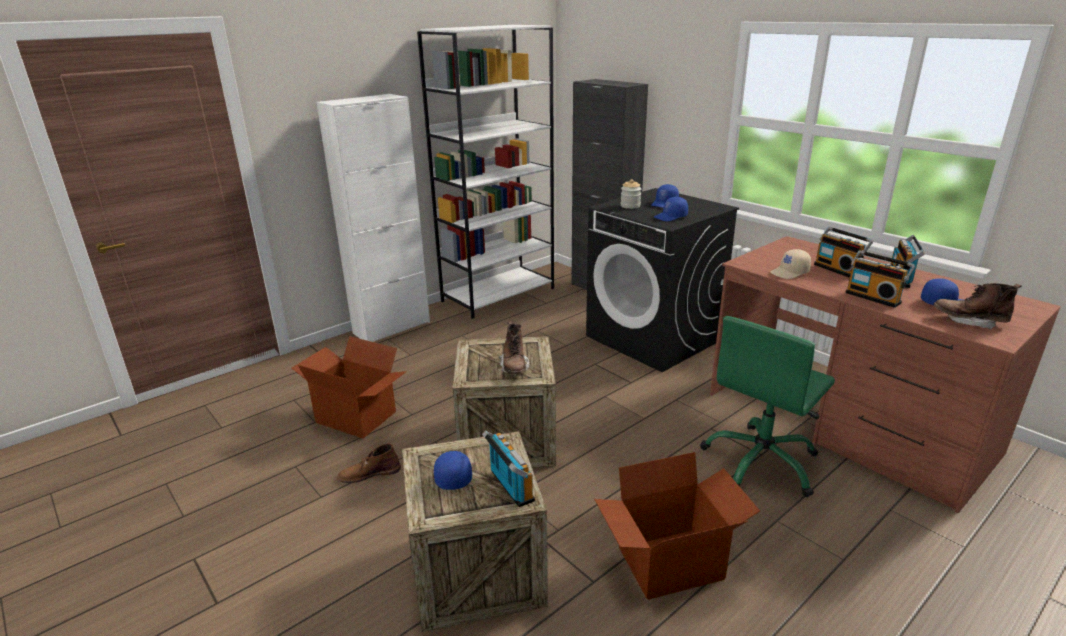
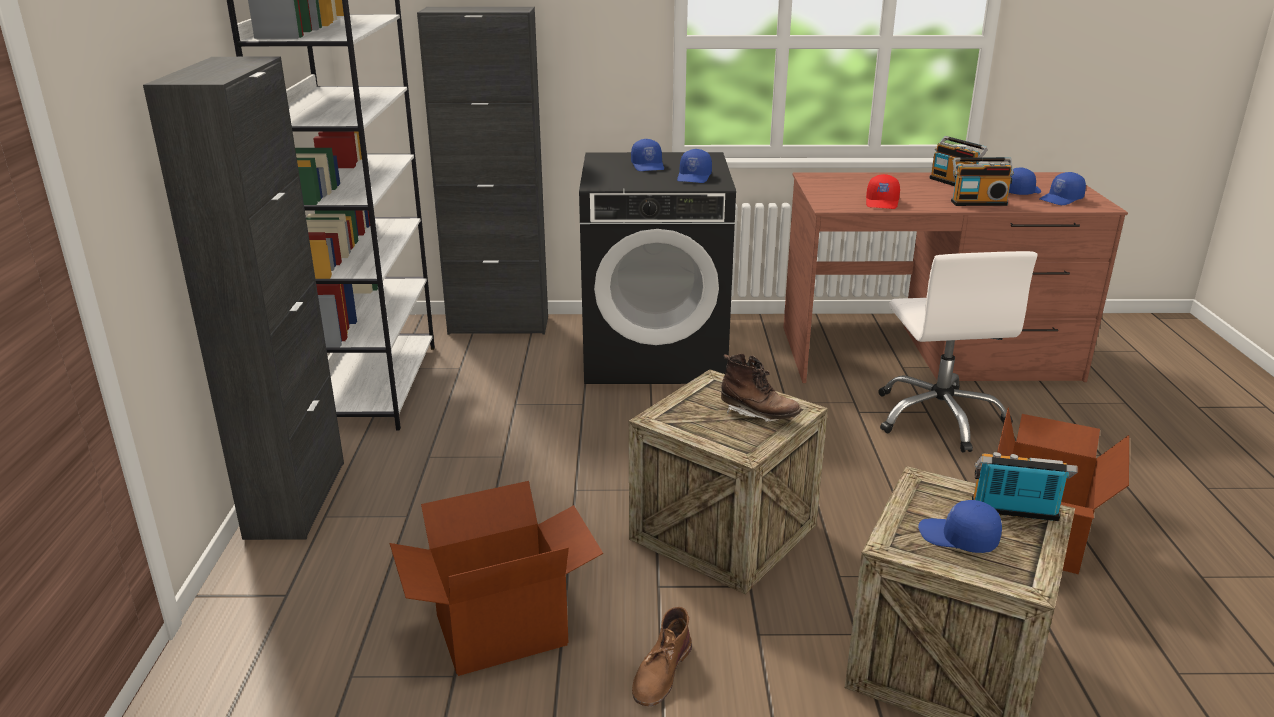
camera: 50 degrees left, 0 degrees up
white cabinet [316,94,430,342] -> black cabinet [143,57,344,540]
jar [621,179,641,209] -> none
green office chair [700,316,835,497] -> white office chair [878,251,1037,453]
beige cap [770,249,811,279] -> red cap [866,174,900,209]
radio [814,227,873,278] -> none
brown boot [933,283,1022,329] -> blue cap [1040,172,1086,205]

